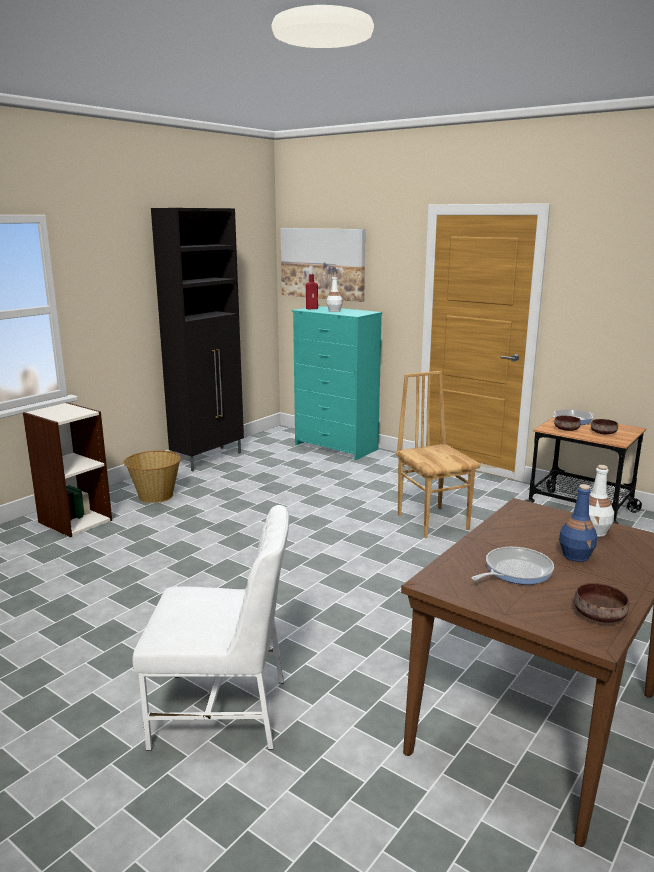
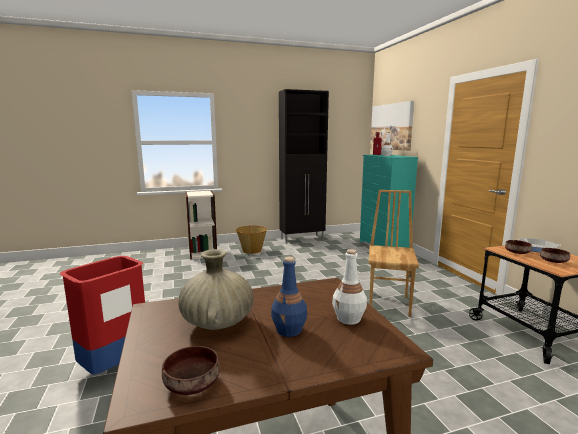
camera: 35 degrees right, 5 degrees down
white chair [132,505,290,751] -> red trash can [60,256,145,375]
frying pan [471,547,554,585] -> beige vase [178,249,253,330]

